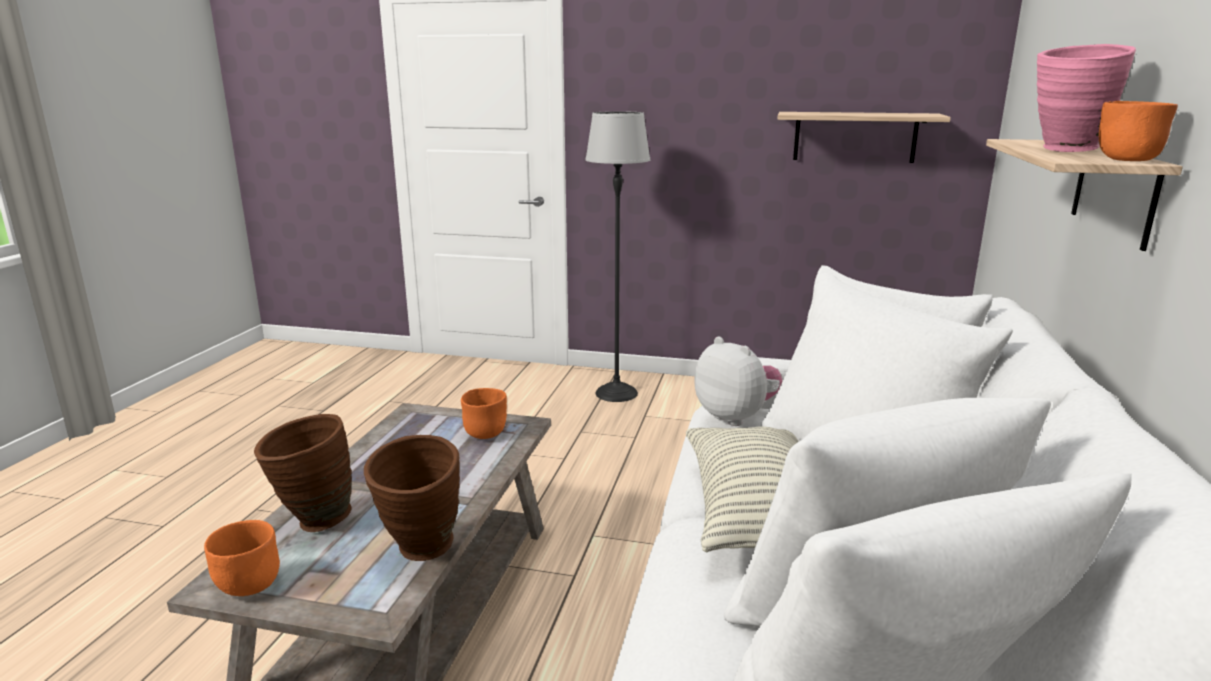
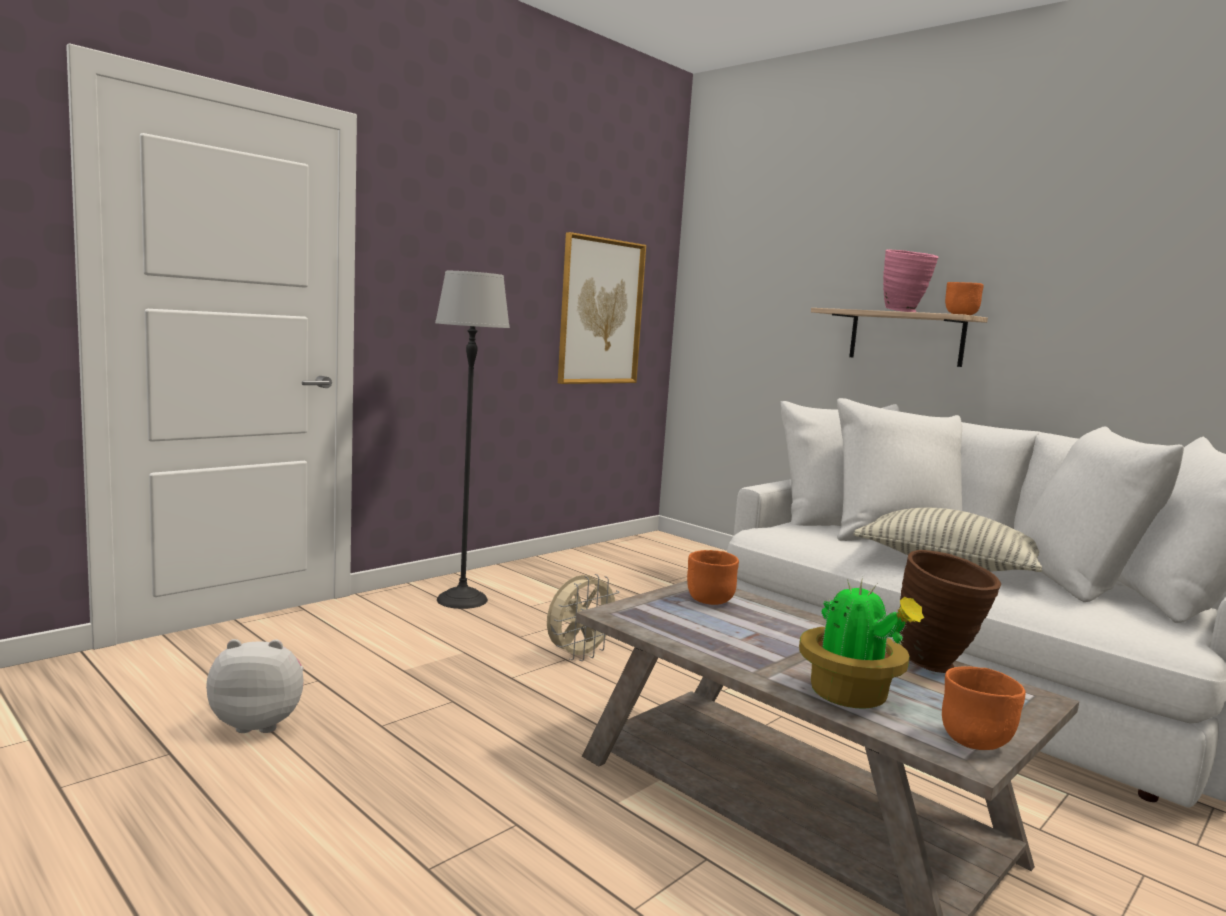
camera: 60 degrees left, 10 degrees down
brown vase [254,414,352,532] -> potted plant [799,577,924,709]
plush toy [694,336,783,426] -> plush toy moved to [206,639,304,733]
shelf [777,112,951,163] -> picture [558,232,646,384]
none -> beige fan [547,574,620,661]

